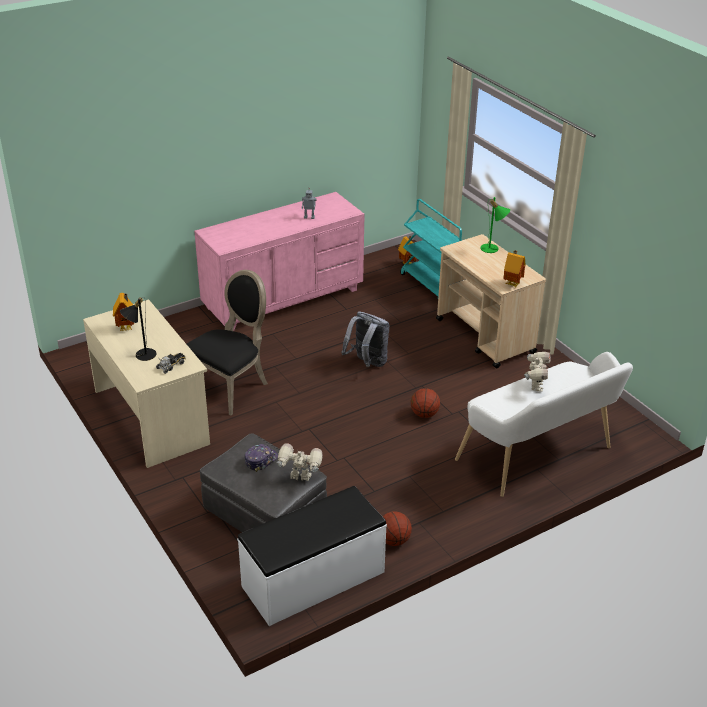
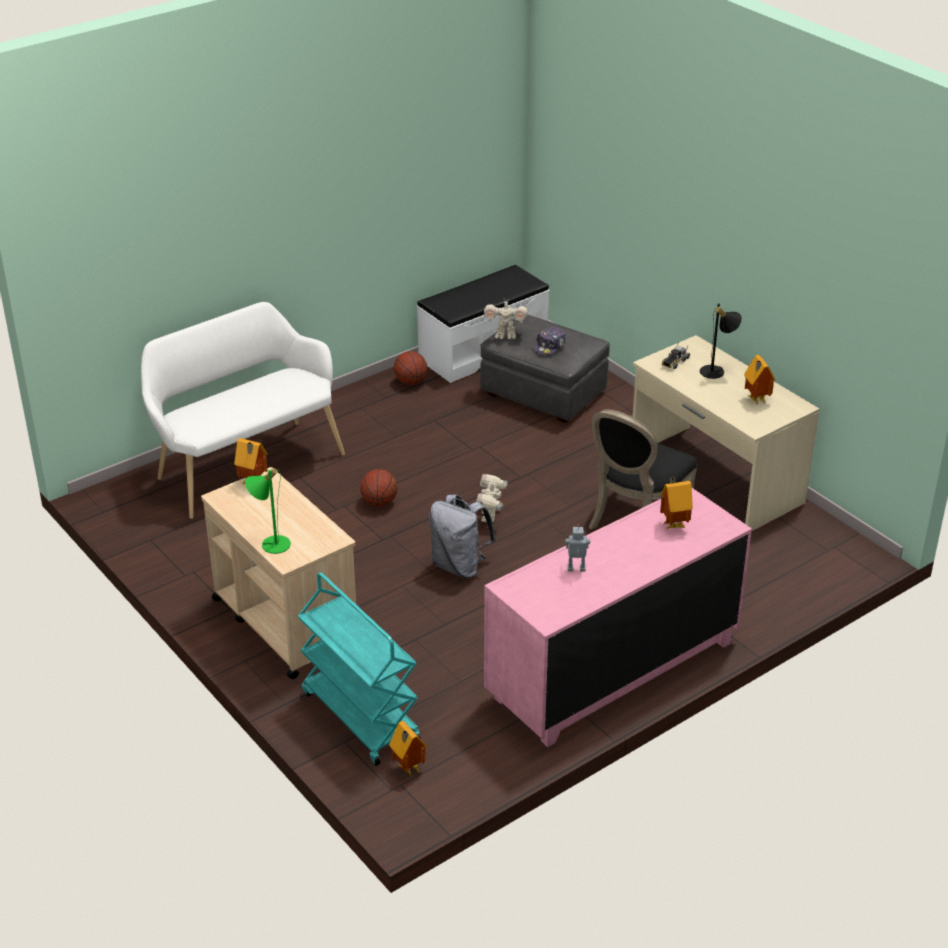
camera: 175 degrees right, 0 degrees up
toy robot [524,352,551,392] -> toy robot moved to [476,474,508,522]
none -> toy house [660,478,693,529]

